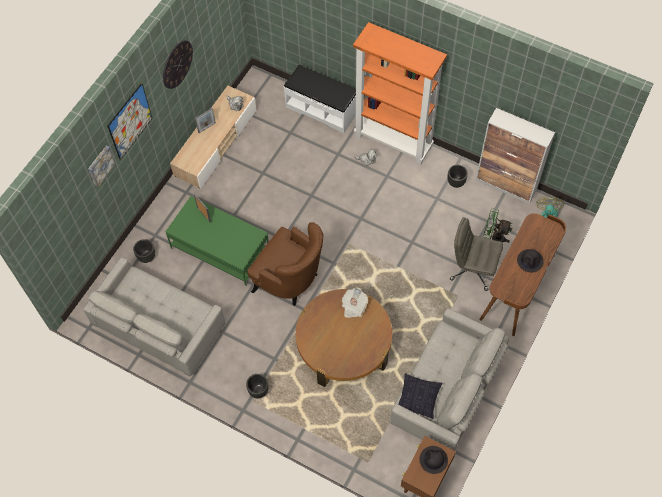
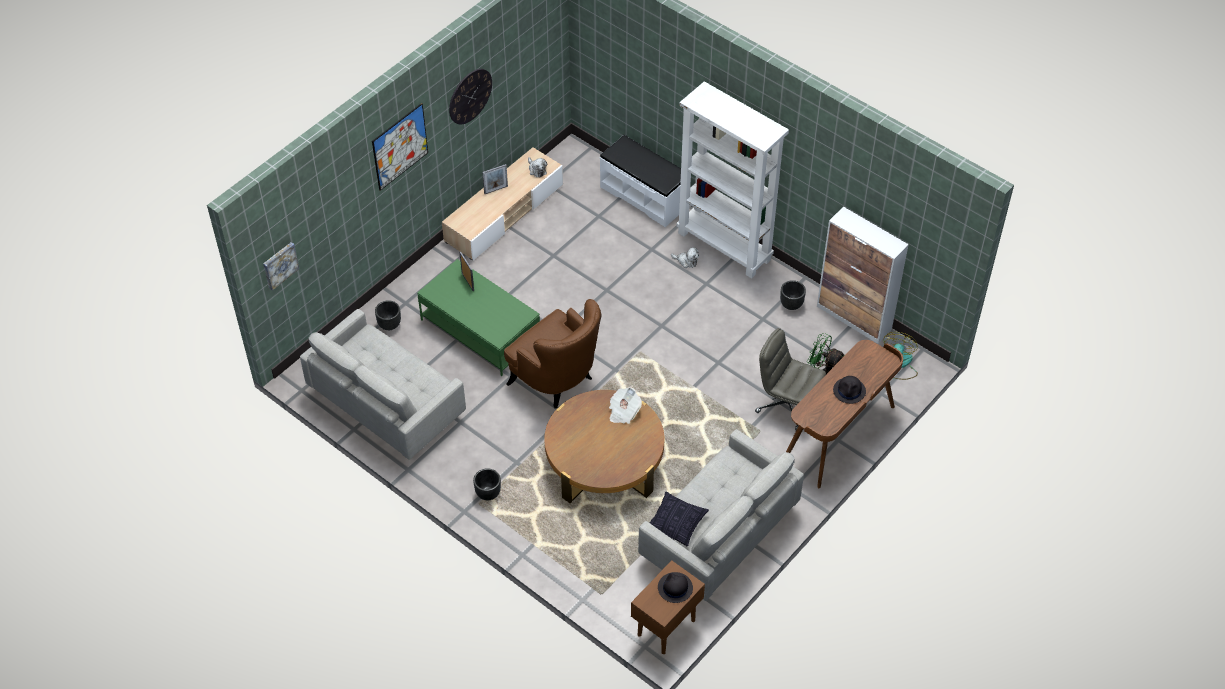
camera: 10 degrees right, 10 degrees down
picture [88,146,116,187] -> picture moved to [263,242,299,291]
orange bookcase [353,22,447,165] -> white bookcase [676,81,789,278]

